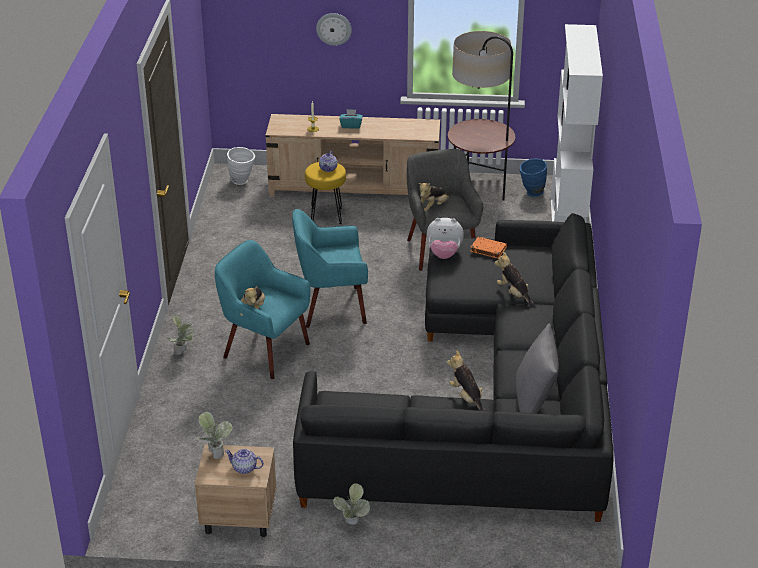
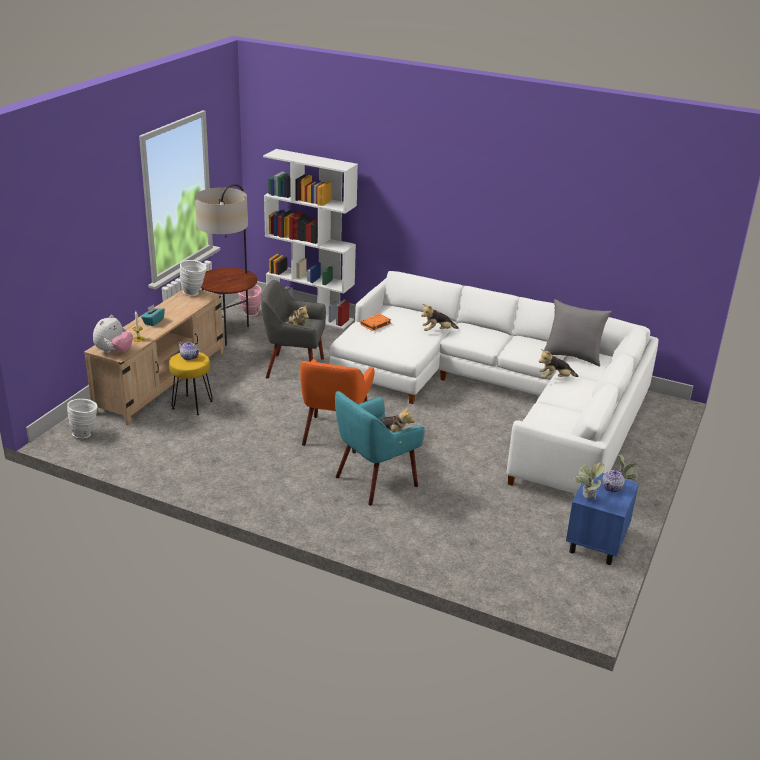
camera: 70 degrees left, 5 degrees down
potted plant [166,315,194,355] -> none
beige nightstand [195,444,276,537] -> blue nightstand [566,473,639,565]
turquoise armchair [292,209,368,328] -> orange armchair [300,359,375,453]
black sofa [293,213,614,522] -> white sofa [329,271,659,494]
wall clock [316,13,352,46] -> none
plush toy [427,218,464,259] -> plush toy moved to [93,315,133,353]
blue vase [520,159,547,197] -> pink vase [238,285,262,316]
none -> white vase [180,260,207,296]

